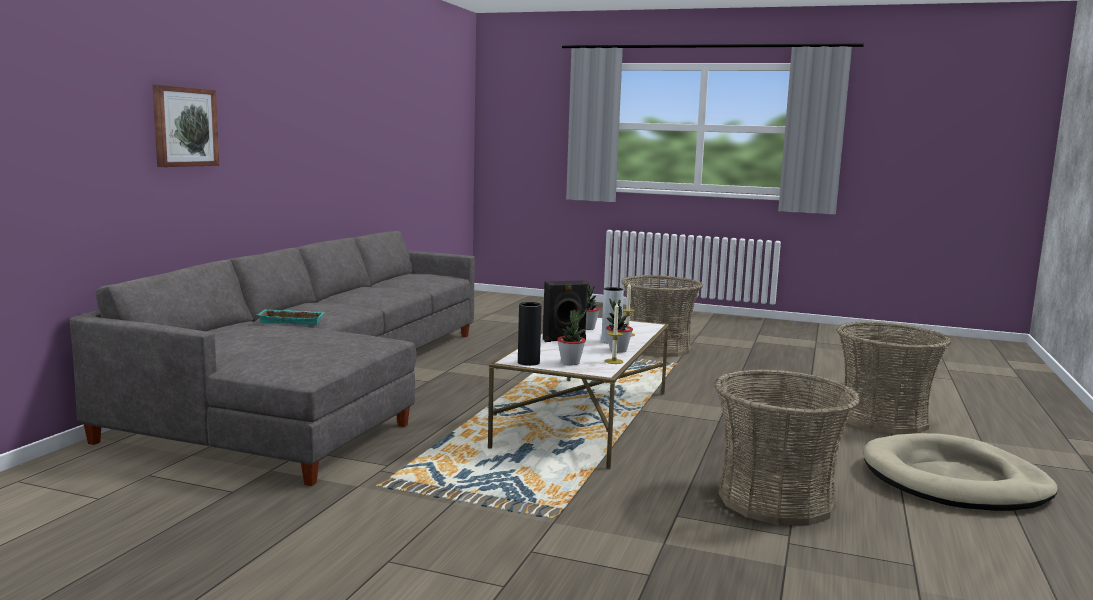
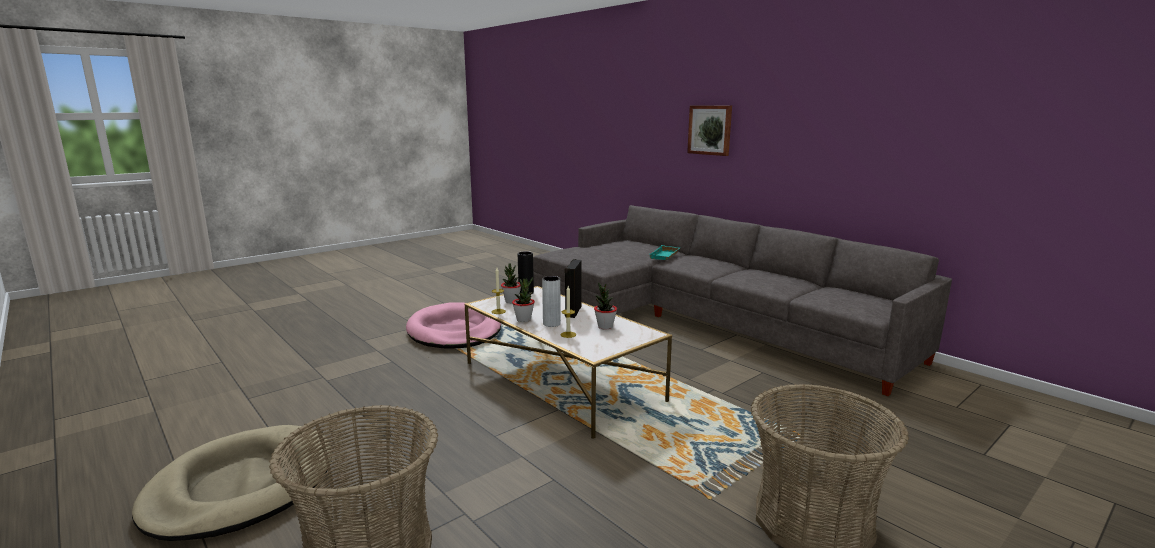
camera: 120 degrees right, 5 degrees up
basket [714,369,860,526] -> none
none -> pink dog bed [406,302,501,349]

